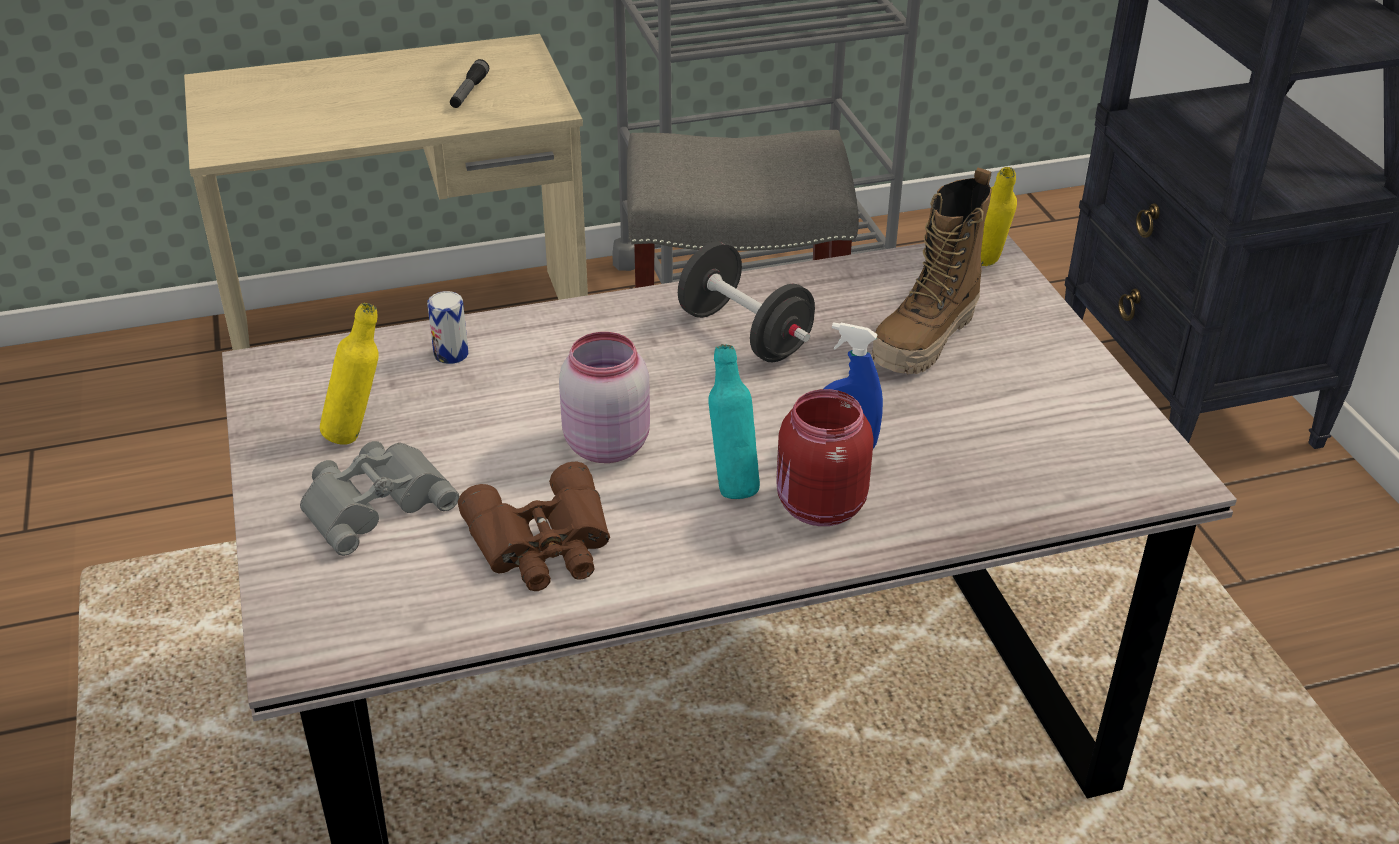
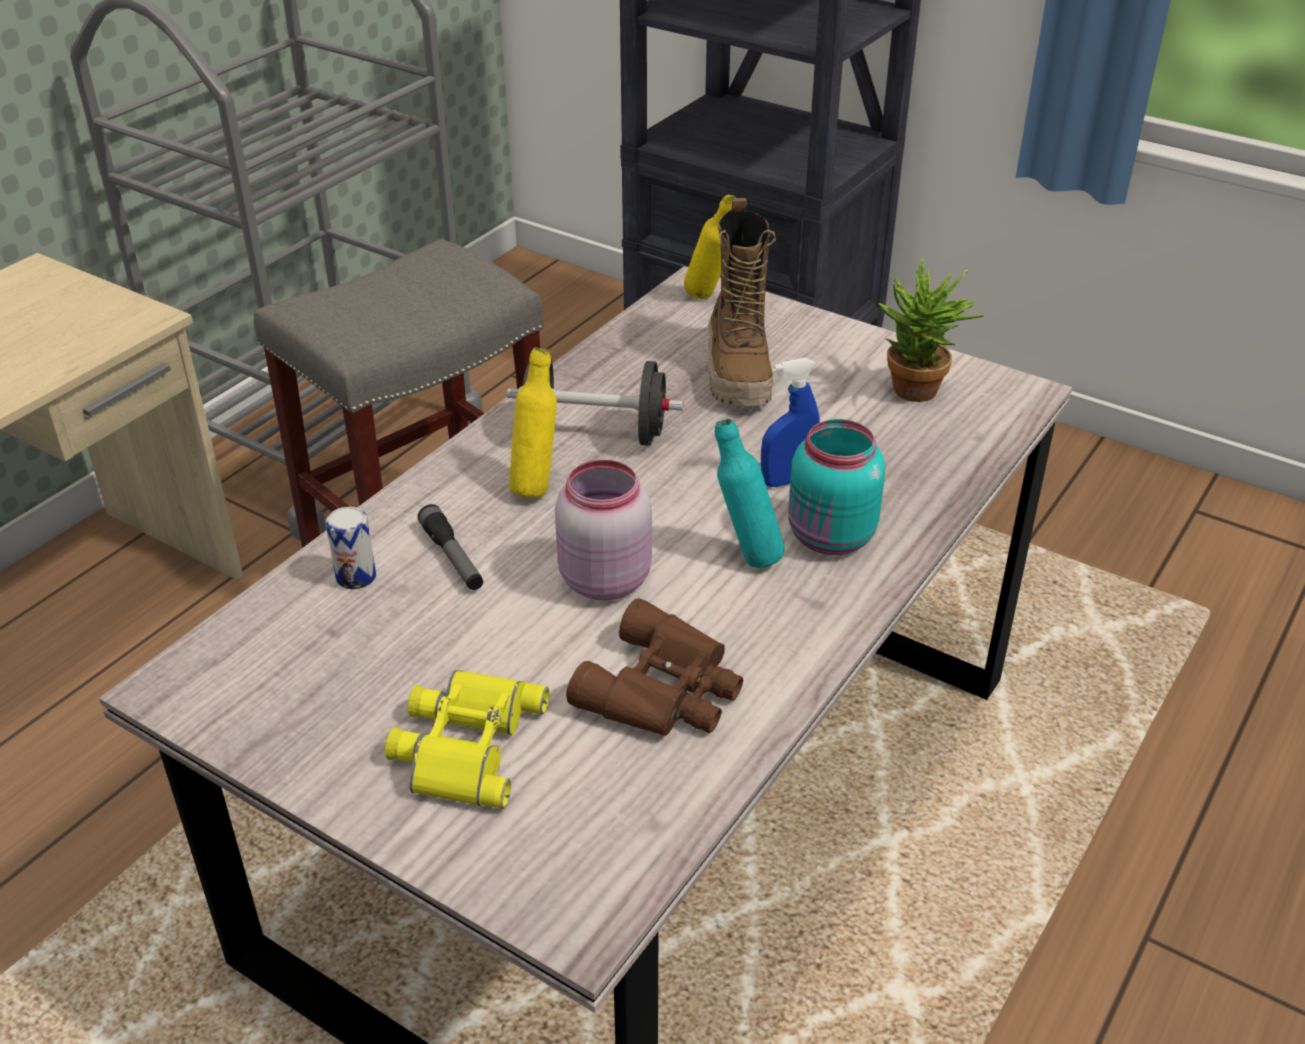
camera: 40 degrees left, 0 degrees up
grey binoculars [300,441,459,556] -> yellow binoculars [385,670,549,809]
yellow bottle [320,303,379,445] -> yellow bottle moved to [509,348,557,498]
flashlight [450,59,489,108] -> flashlight moved to [417,504,483,590]
red jar [776,389,874,526] -> turquoise jar [788,419,885,555]
none -> potted plant [878,257,984,402]

